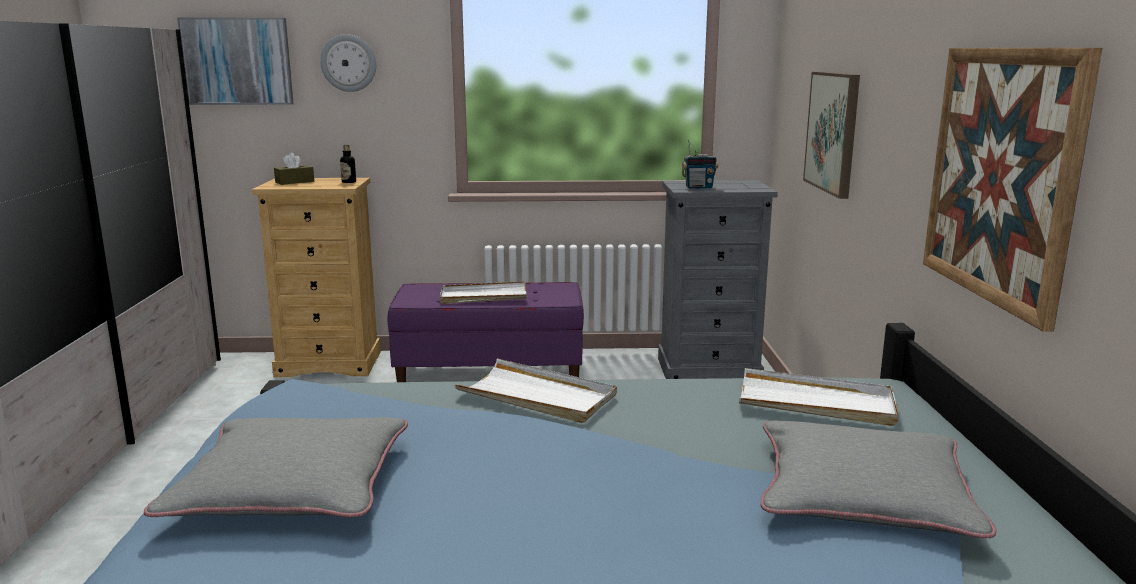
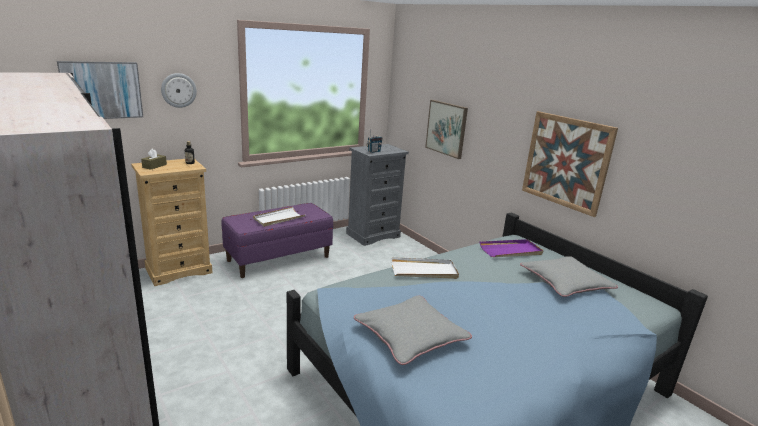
camera: 35 degrees left, 5 degrees up
white tray [739,368,898,426] -> purple tray [480,239,544,257]

